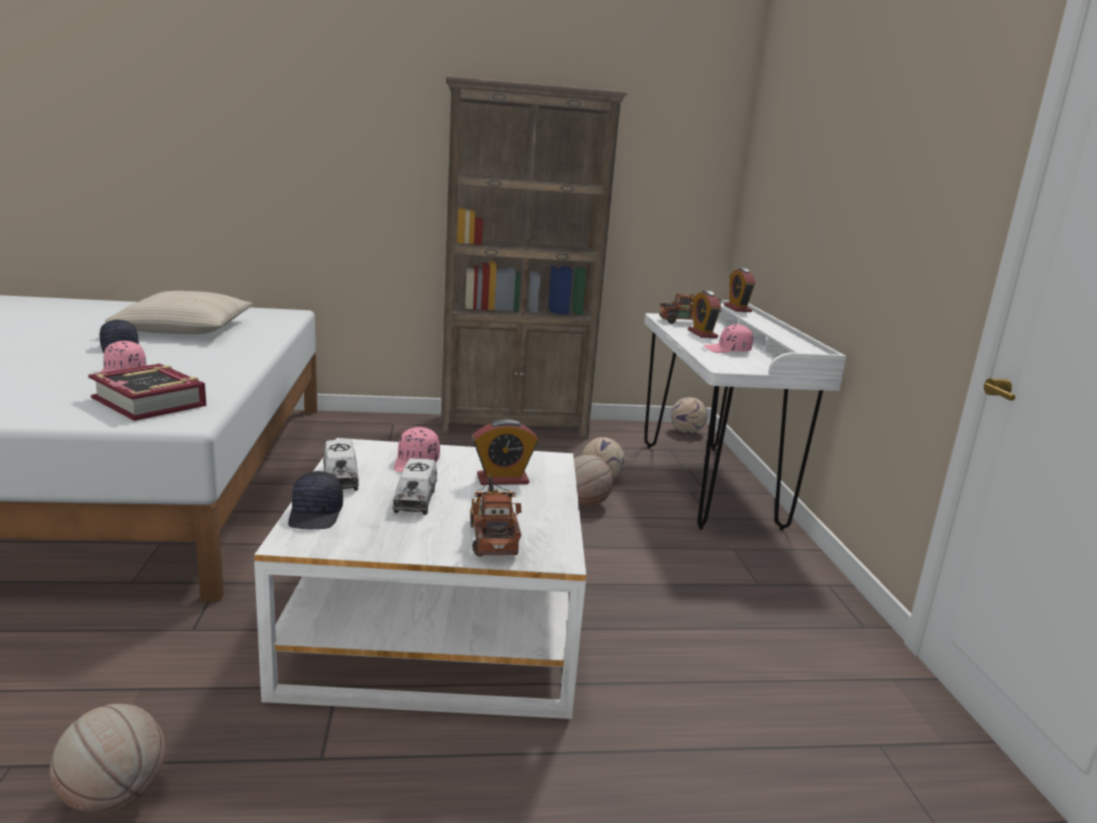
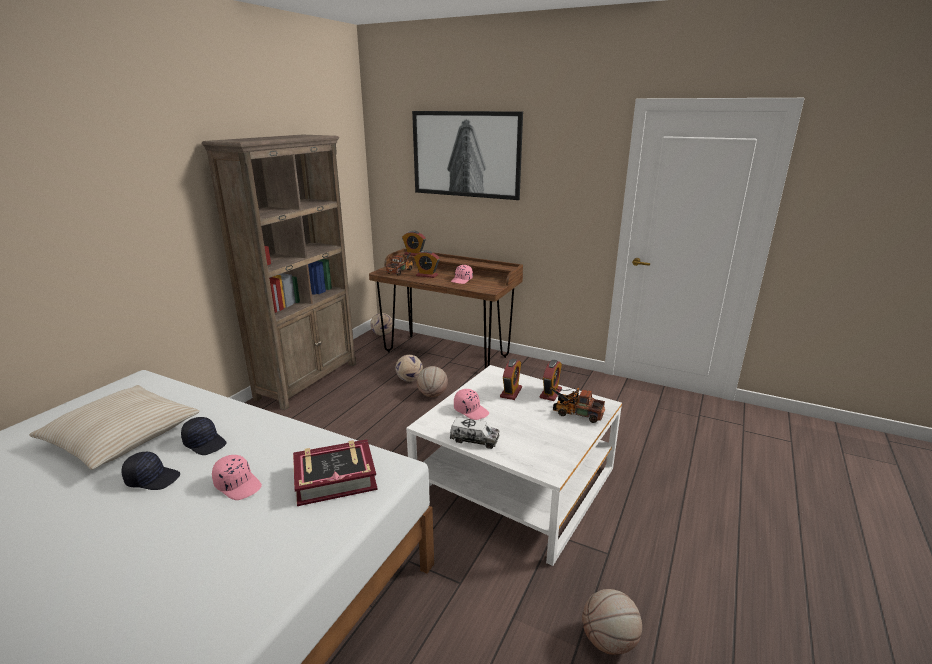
camera: 55 degrees left, 5 degrees up
black cap [288,471,343,529] -> black cap moved to [181,417,227,455]
toy truck [392,458,437,515] -> none
white desk [644,300,846,531] -> brown desk [369,248,523,369]
none -> picture [412,111,523,200]
none -> alarm clock [540,360,562,401]

